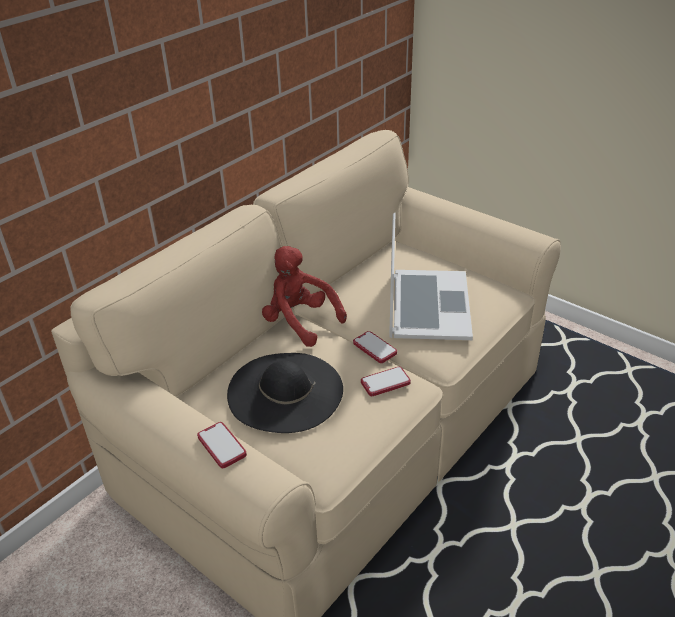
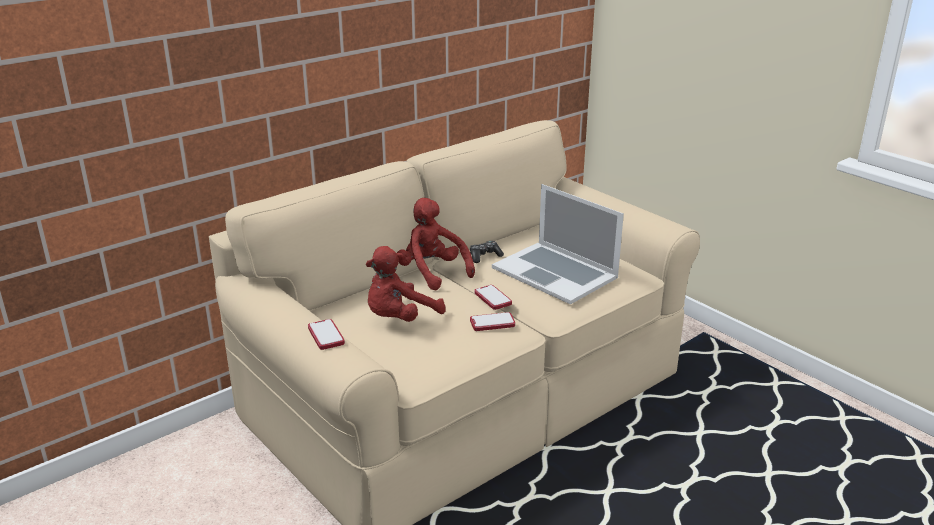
camera: 10 degrees right, 10 degrees down
black hat [227,353,343,433] -> red plush toy [366,246,446,322]
laptop [389,213,473,340] -> laptop turned 120 degrees clockwise [492,184,624,305]
none -> game controller [470,241,504,263]

